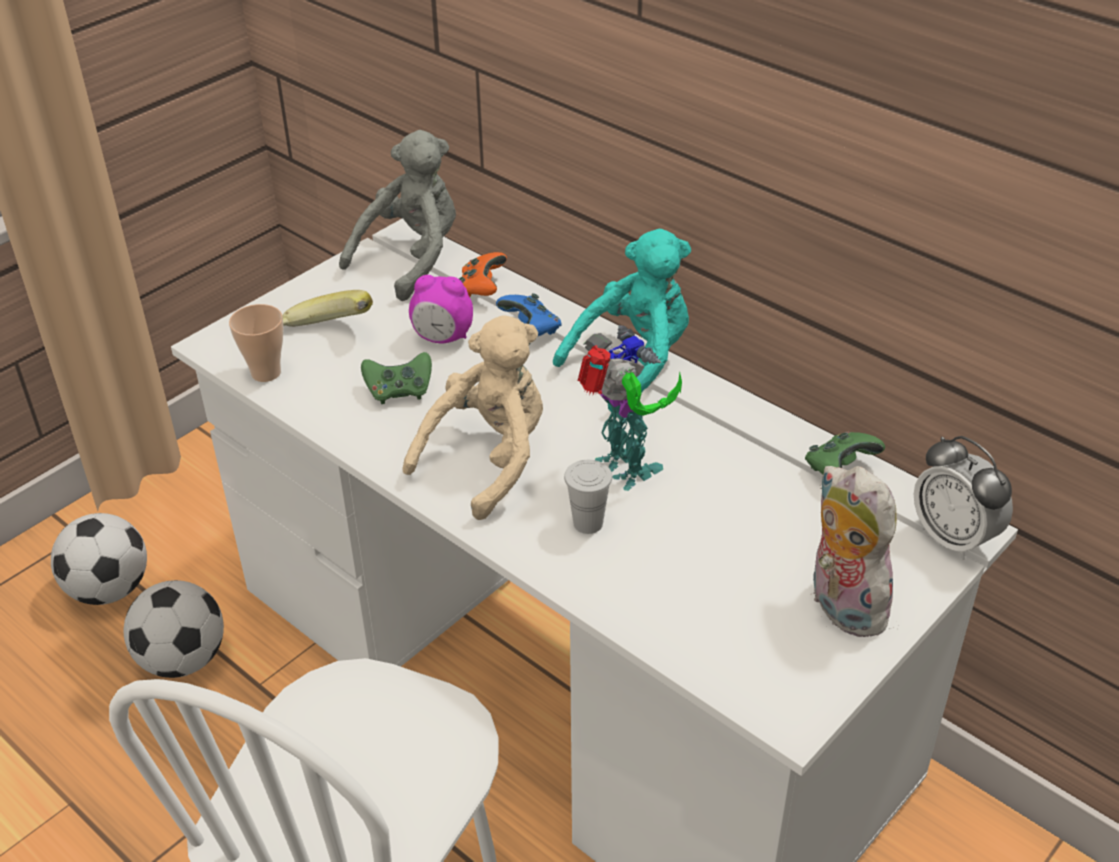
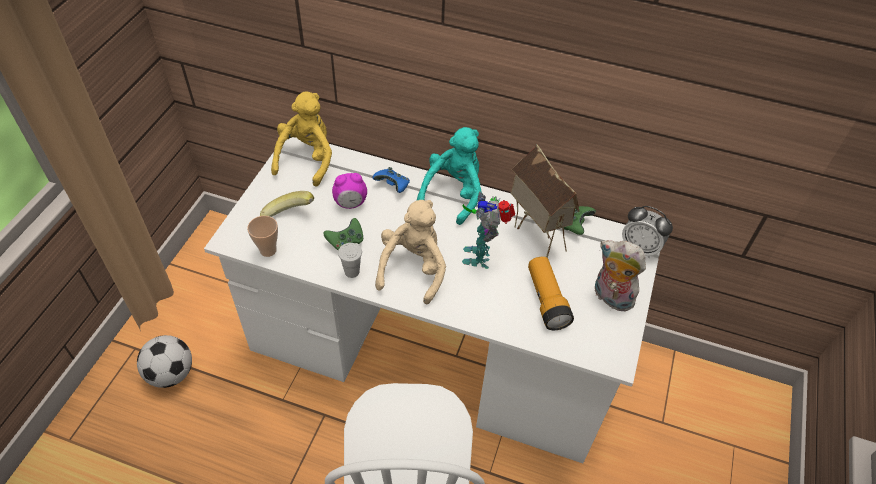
camera: 25 degrees left, 10 degrees up
football [124,580,224,678] -> none
grey plush toy [339,130,456,301] -> yellow plush toy [271,92,332,187]
orange game controller [459,252,507,297] -> none
white cup [564,460,612,534] -> white cup moved to [338,243,362,278]
toy robot [578,325,682,491] -> toy robot turned 120 degrees counterclockwise [462,192,515,269]
none -> toy house [511,144,580,258]
none -> flashlight [528,256,574,330]

